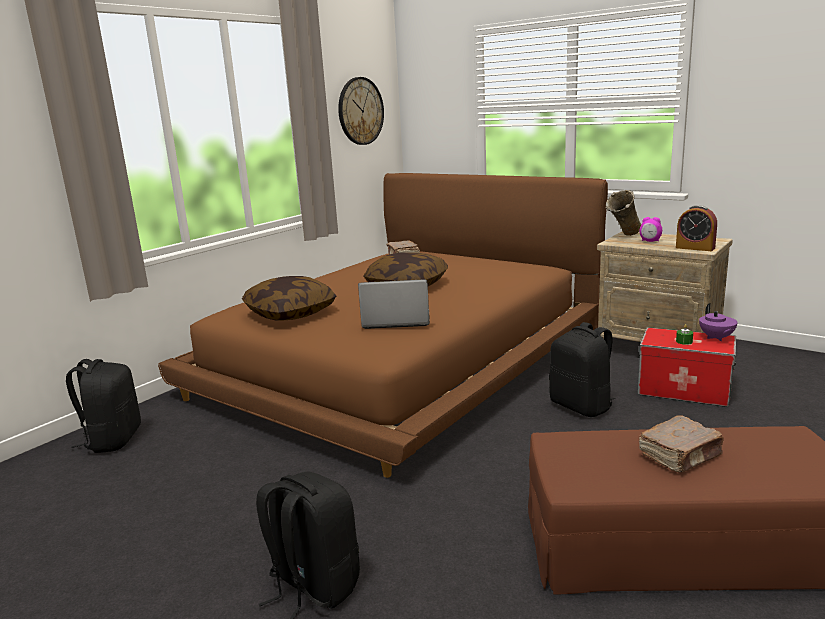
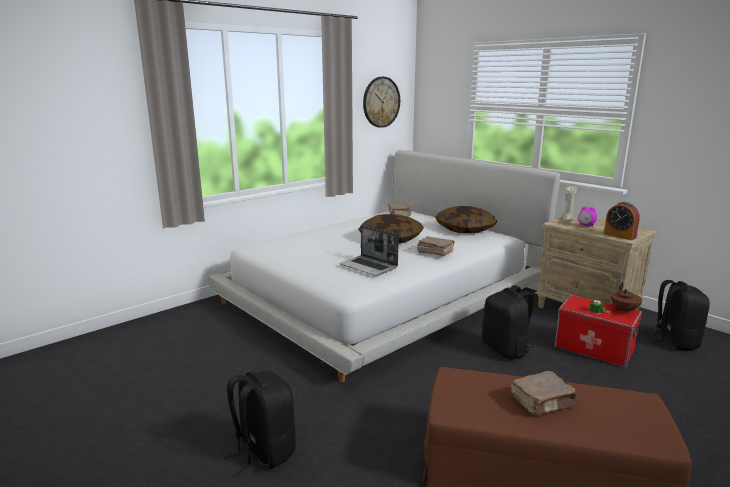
camera: 10 degrees right, 0 degrees up
black backpack [66,359,141,453] -> black backpack moved to [644,280,710,351]
brown bed [158,173,608,478] -> white bed [208,150,560,382]
pillow [242,276,336,321] -> pillow moved to [435,206,498,234]
laptop [358,279,430,329] -> laptop turned 150 degrees counterclockwise [339,226,399,276]
beige vase [606,190,641,236] -> beige candle [560,186,577,221]
purple teapot [699,303,738,341] -> brown teapot [611,282,642,314]
none -> brown book [417,236,455,256]

